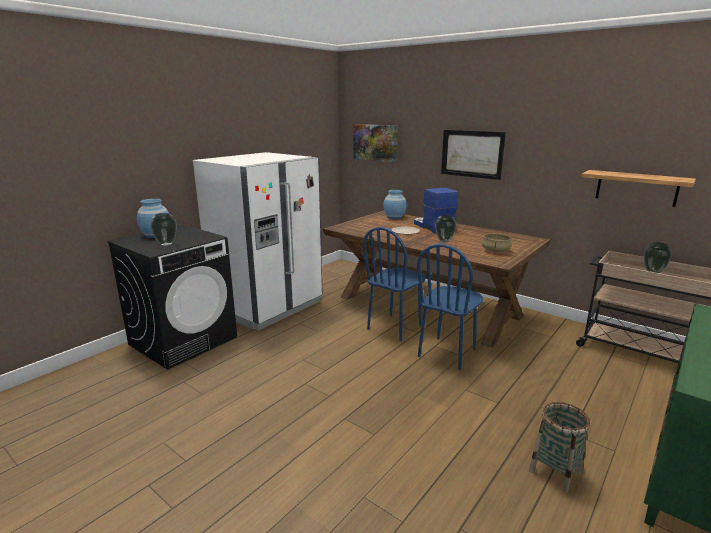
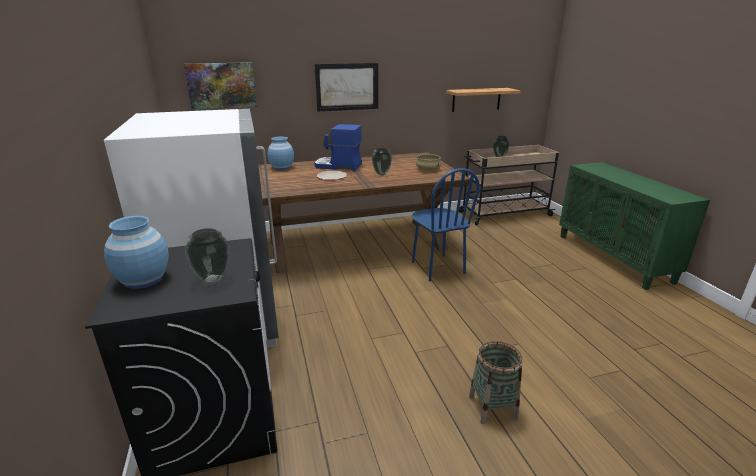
camera: 55 degrees left, 5 degrees up
blue chair [363,227,426,341] -> none
basket [529,402,590,493] -> basket moved to [469,341,523,424]

